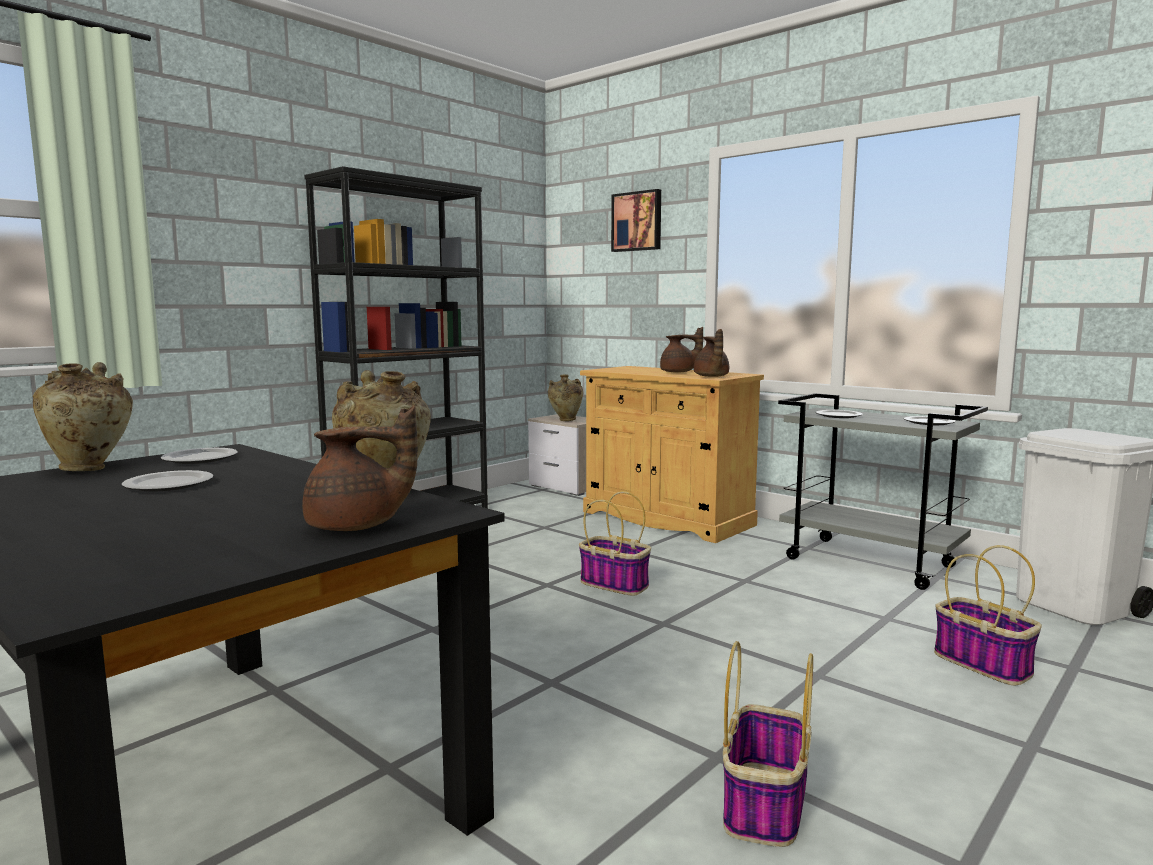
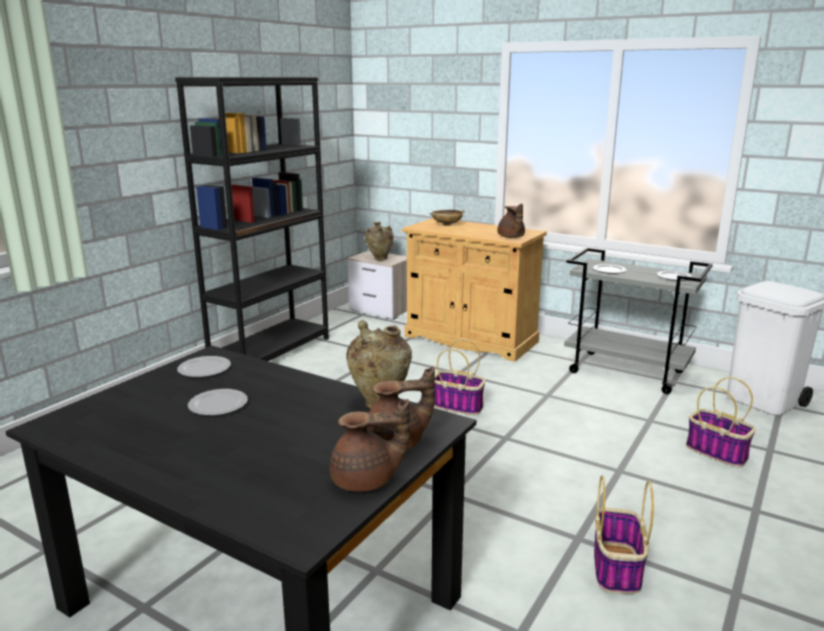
camera: 10 degrees left, 10 degrees up
beige vase [32,362,133,471] -> none
picture [611,189,661,252] -> none
brown teapot [660,327,703,373] -> brown teapot moved to [330,399,410,492]
none -> beige bowl [429,210,465,226]

